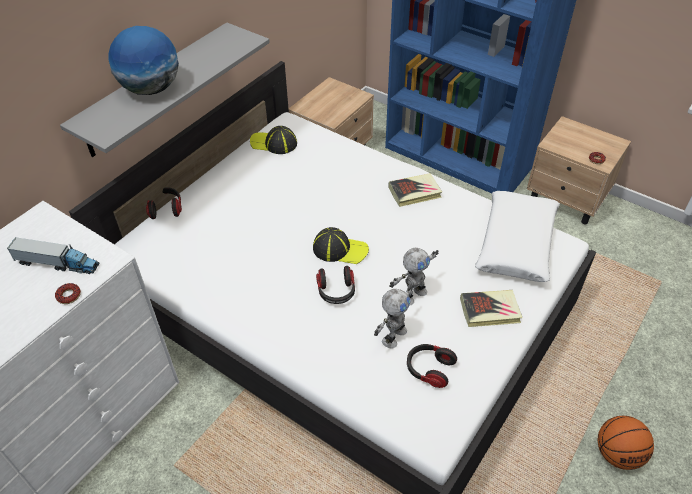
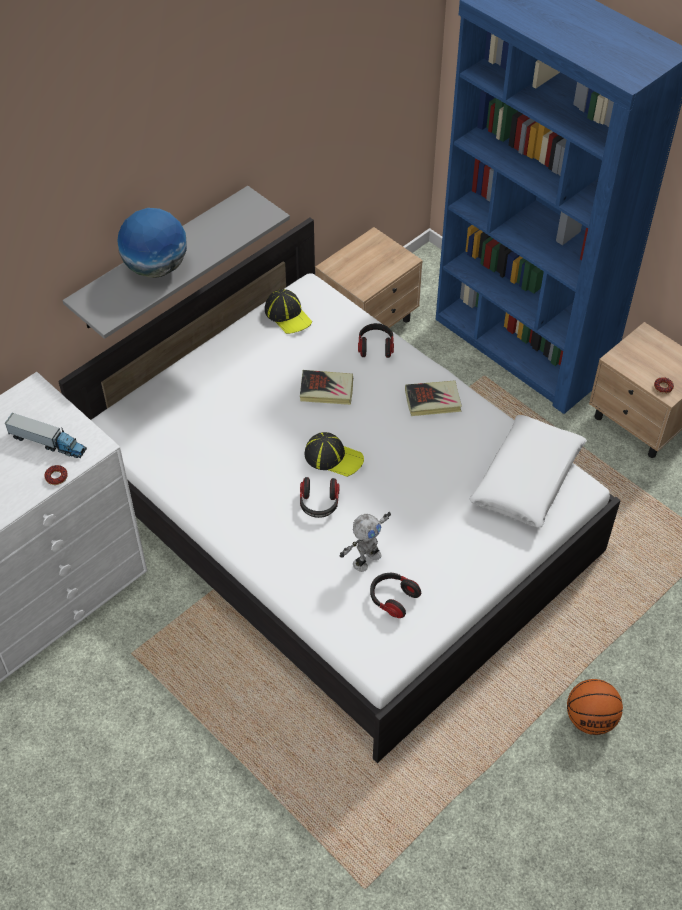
camera: 10 degrees right, 5 degrees up
headphones [146,187,182,219] -> headphones moved to [358,323,394,358]
cap [250,126,297,154] -> cap turned 150 degrees counterclockwise [265,289,312,334]
toy robot [389,248,439,306] -> none
book [460,290,523,327] -> book moved to [300,370,353,405]

